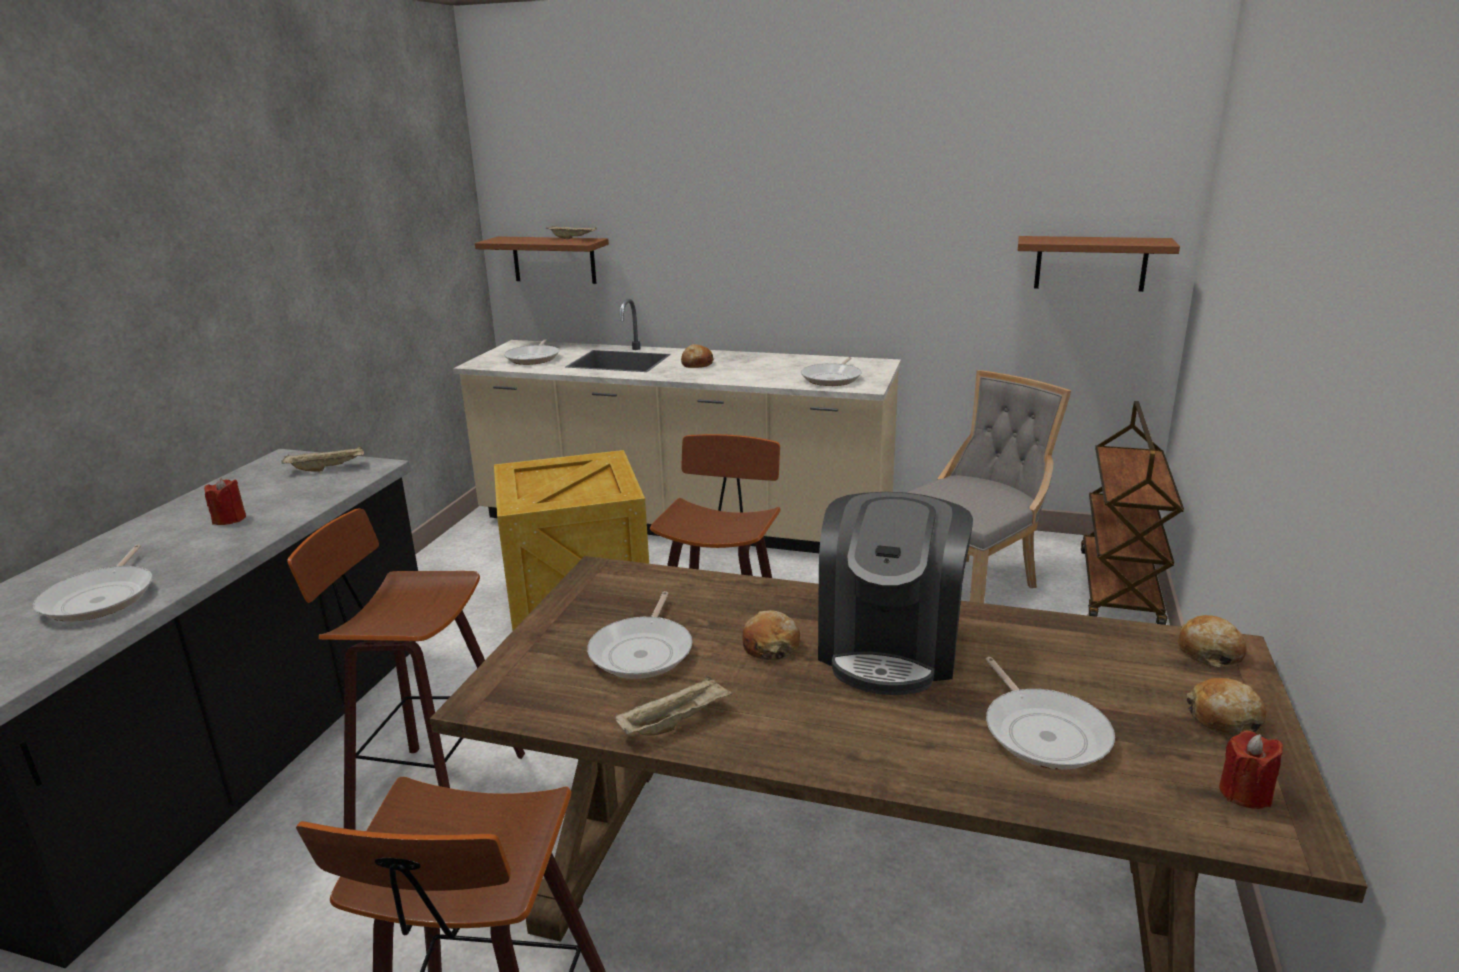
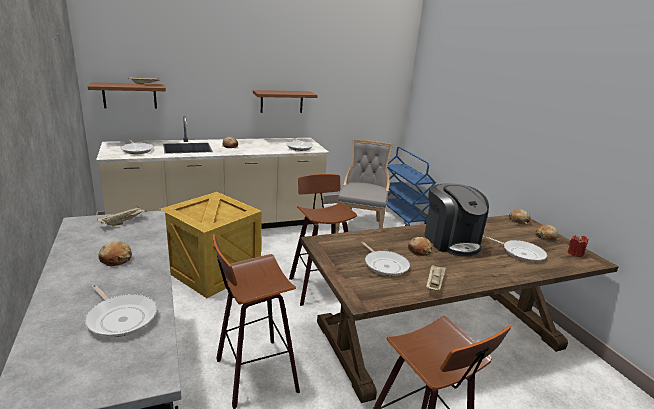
camera: 40 degrees left, 0 degrees up
red candle [204,477,246,525] -> bread [98,241,132,267]
brown shelf [1018,236,1180,292] -> brown shelf moved to [253,90,318,113]
brown cart [1081,401,1184,625] -> blue cart [386,147,436,226]

